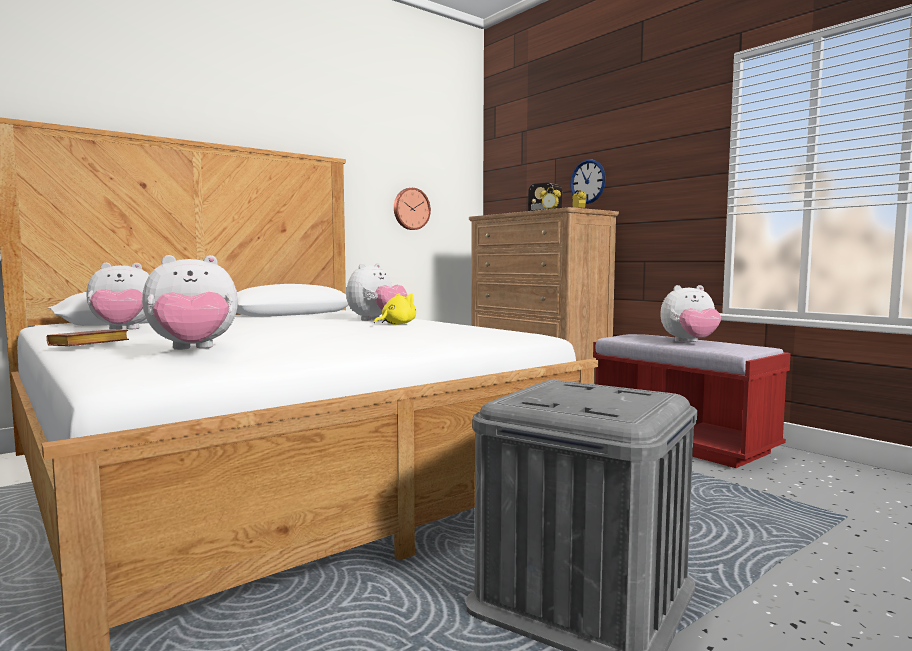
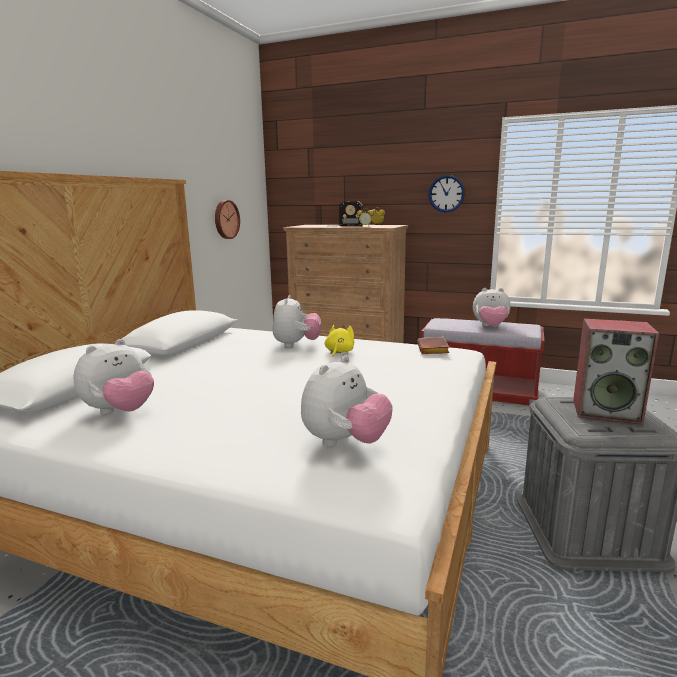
camera: 30 degrees left, 10 degrees up
brown book [46,330,129,346] -> brown book moved to [417,337,449,354]
wall clock [570,159,606,204] -> wall clock moved to [428,175,465,213]
plush toy [660,285,721,342] -> plush toy turned 45 degrees clockwise [473,288,510,326]
none -> speaker [573,319,659,424]

